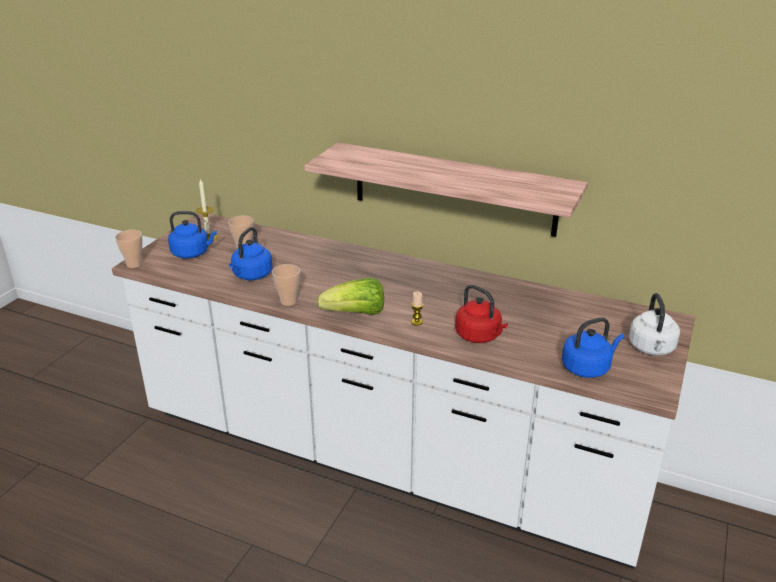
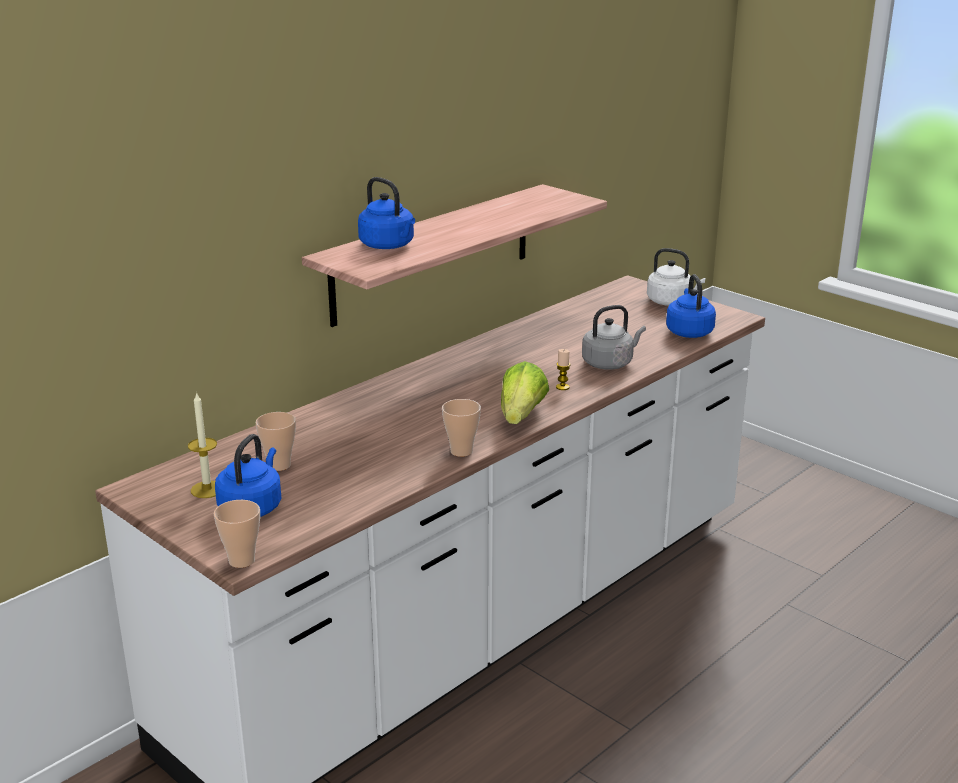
camera: 70 degrees left, 5 degrees down
blue kettle [229,227,272,280] -> blue kettle moved to [358,177,415,249]
red kettle [455,285,508,343] -> grey kettle [582,305,646,370]

